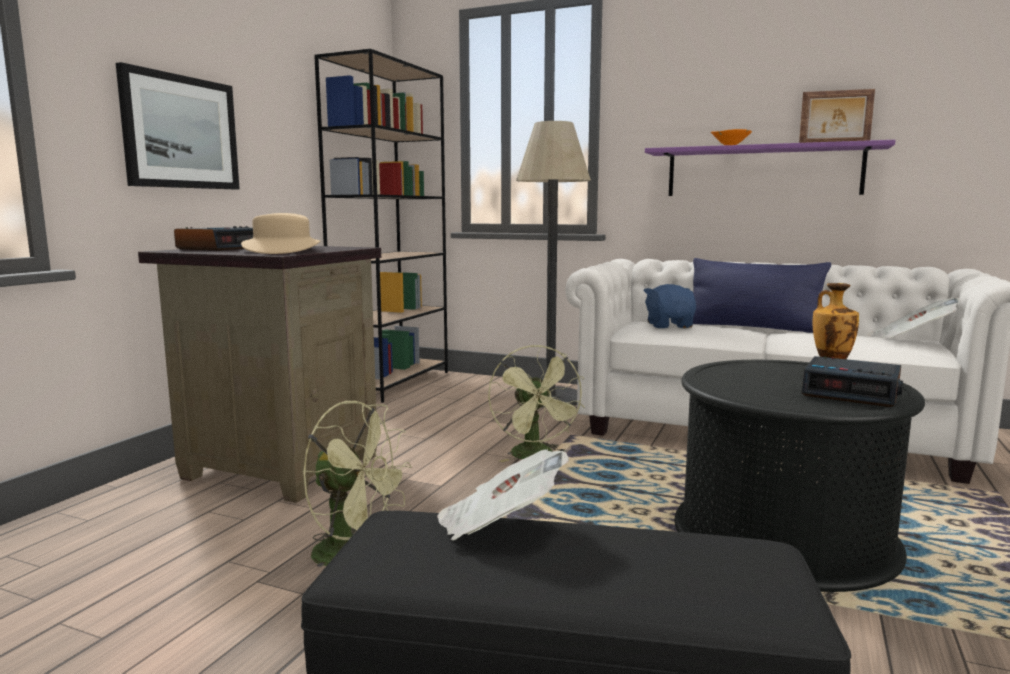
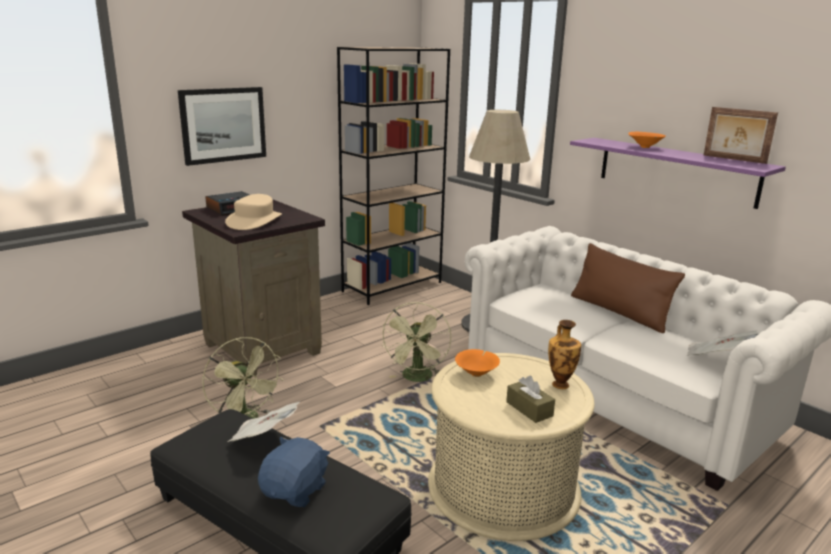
camera: 25 degrees right, 10 degrees up
blue plush toy [643,284,696,328] -> blue plush toy moved to [258,437,330,507]
black coffee table [675,360,925,592] -> beige coffee table [428,353,595,541]
blue pillow [693,258,831,333] -> brown pillow [571,243,685,333]
alarm clock [802,356,903,407] -> brown tissue box [506,376,555,423]
none -> orange bowl [455,349,500,377]

